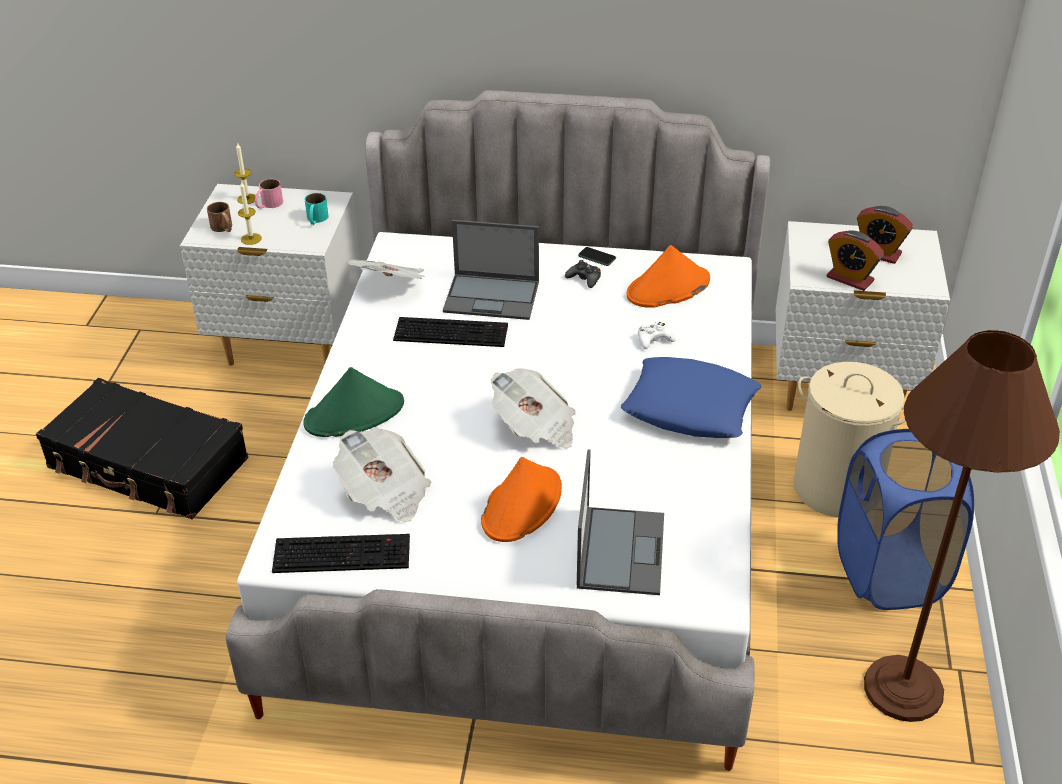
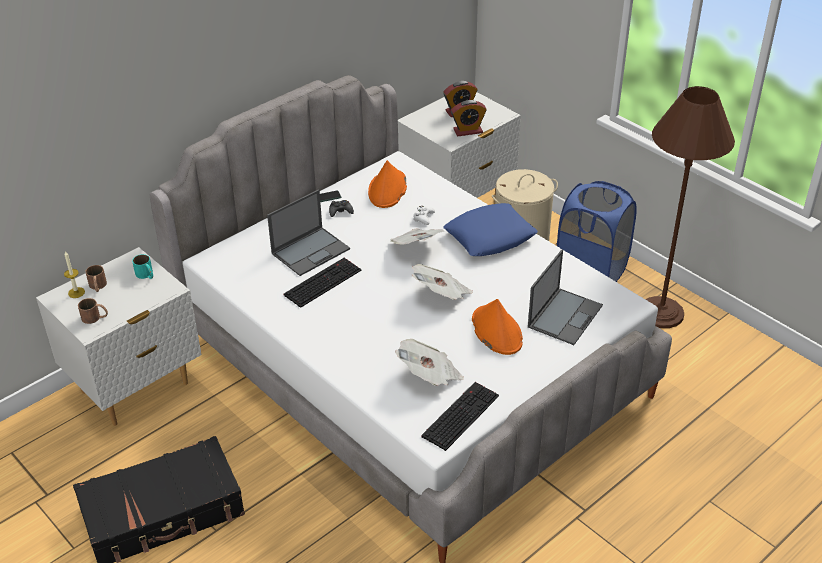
camera: 50 degrees left, 0 degrees up
candle [238,181,262,245] -> none
pink mug [255,179,283,208] -> brown mug [86,265,107,292]
green hat [303,367,404,437] -> none
newspaper [348,260,425,279] -> newspaper moved to [390,228,444,244]
laptop [577,449,664,595] -> laptop turned 75 degrees clockwise [528,249,603,345]

